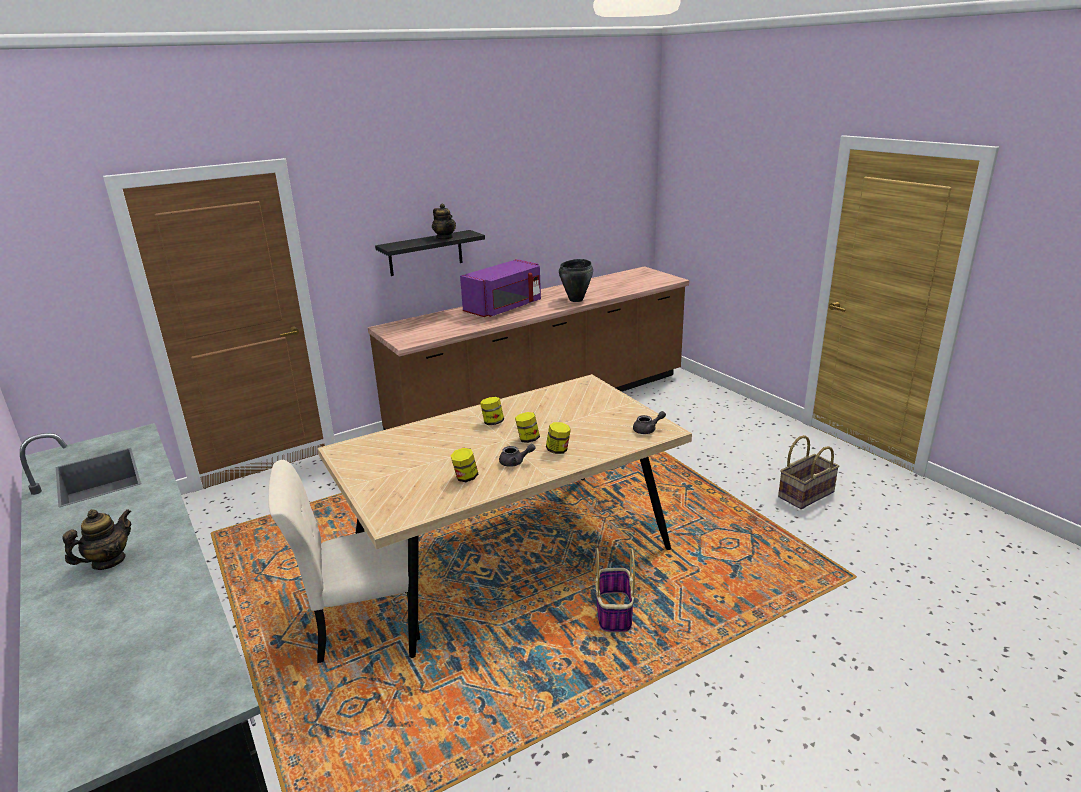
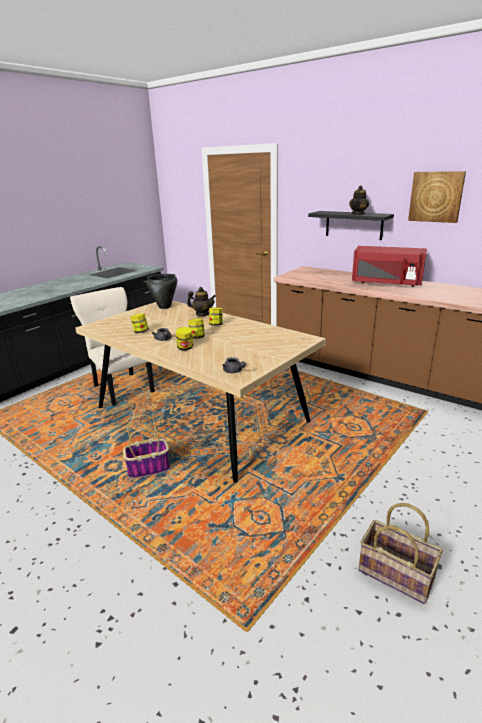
camera: 70 degrees right, 0 degrees up
teapot [63,509,131,570] -> teapot moved to [187,287,216,316]
purple microwave [460,259,541,317] -> red microwave [352,246,427,287]
black cooking pot [559,259,593,302] -> black cooking pot moved to [146,274,177,309]
none -> picture [408,171,466,223]

